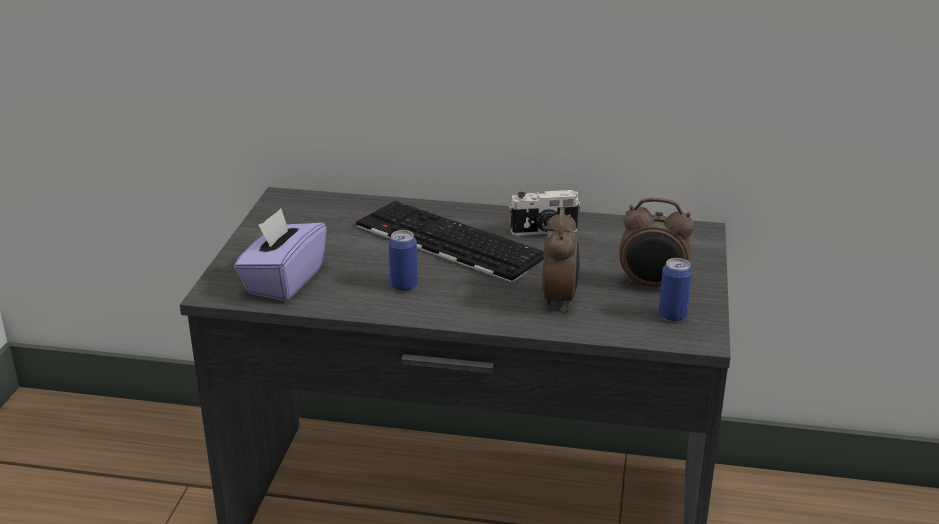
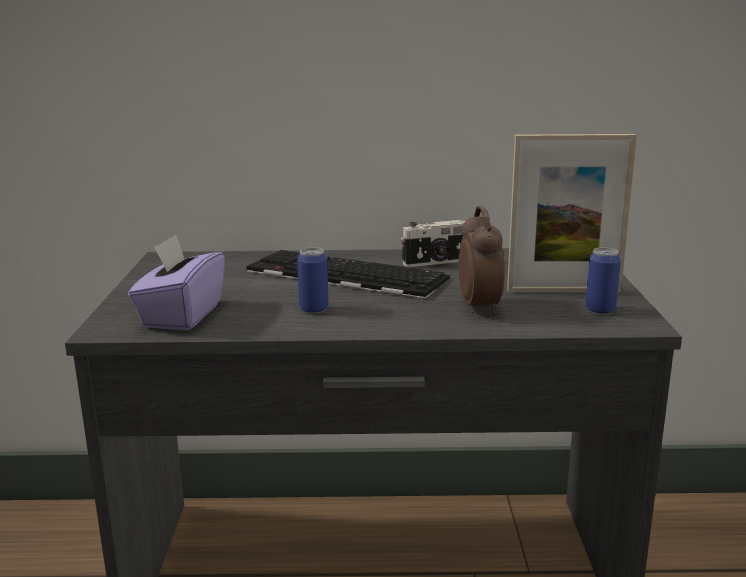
camera: 10 degrees left, 10 degrees down
alarm clock [619,198,694,287] -> picture frame [507,134,637,292]

